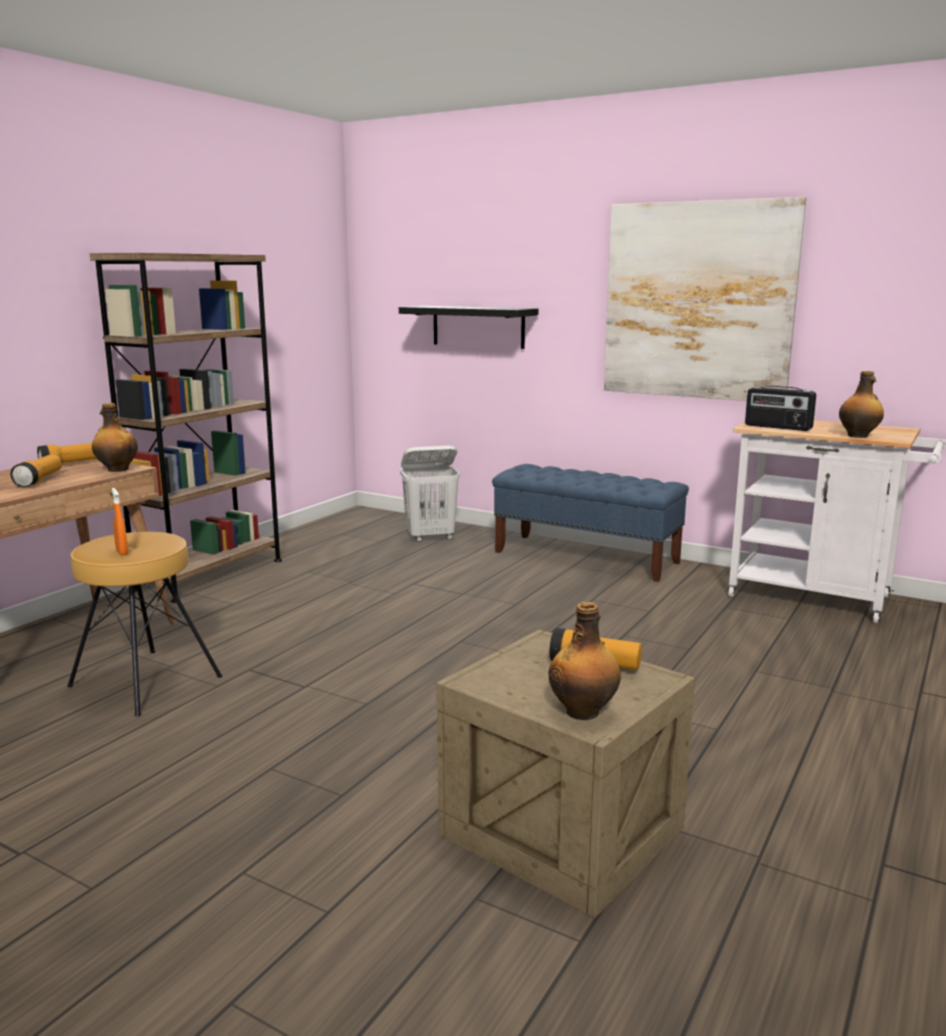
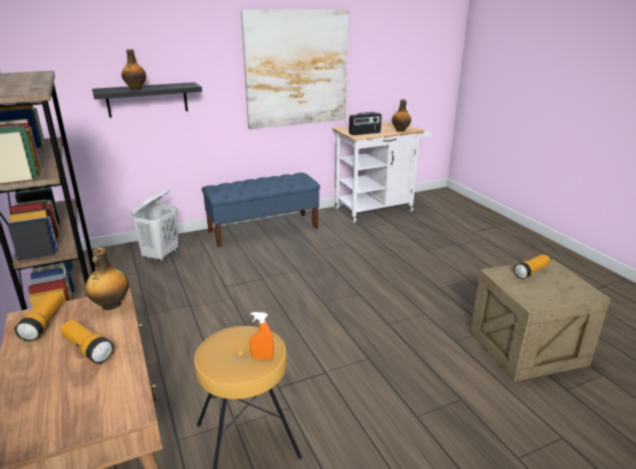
camera: 55 degrees left, 10 degrees up
bottle [549,602,621,720] -> bottle moved to [122,49,146,90]

